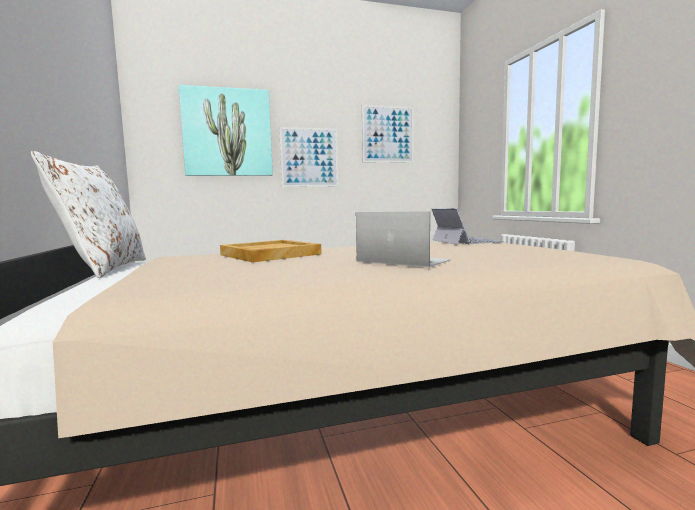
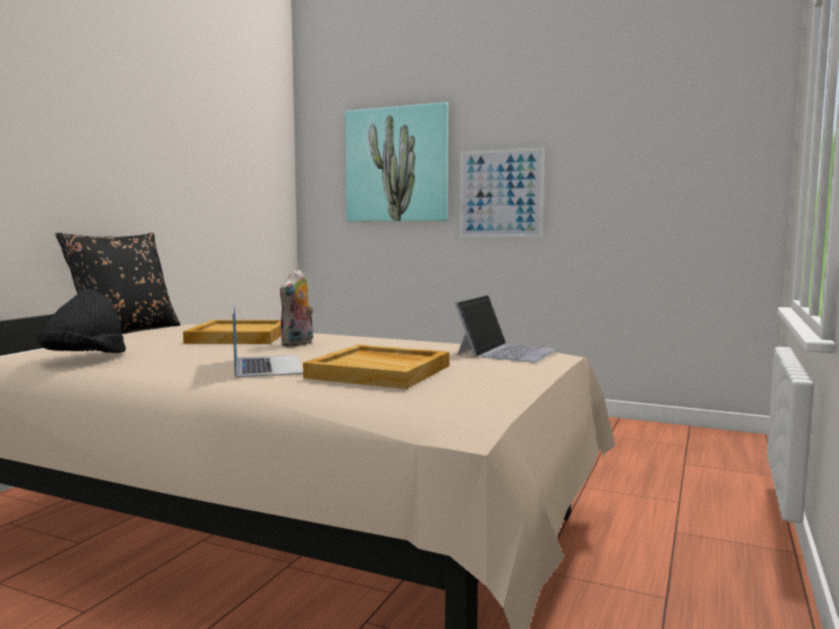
camera: 40 degrees right, 0 degrees up
white pillow [31,151,146,278] -> black pillow [55,232,181,331]
picture [362,105,414,163] -> none
none -> black hat [37,289,126,353]
none -> plush toy [280,269,313,347]
none -> beige tray [303,345,449,389]

